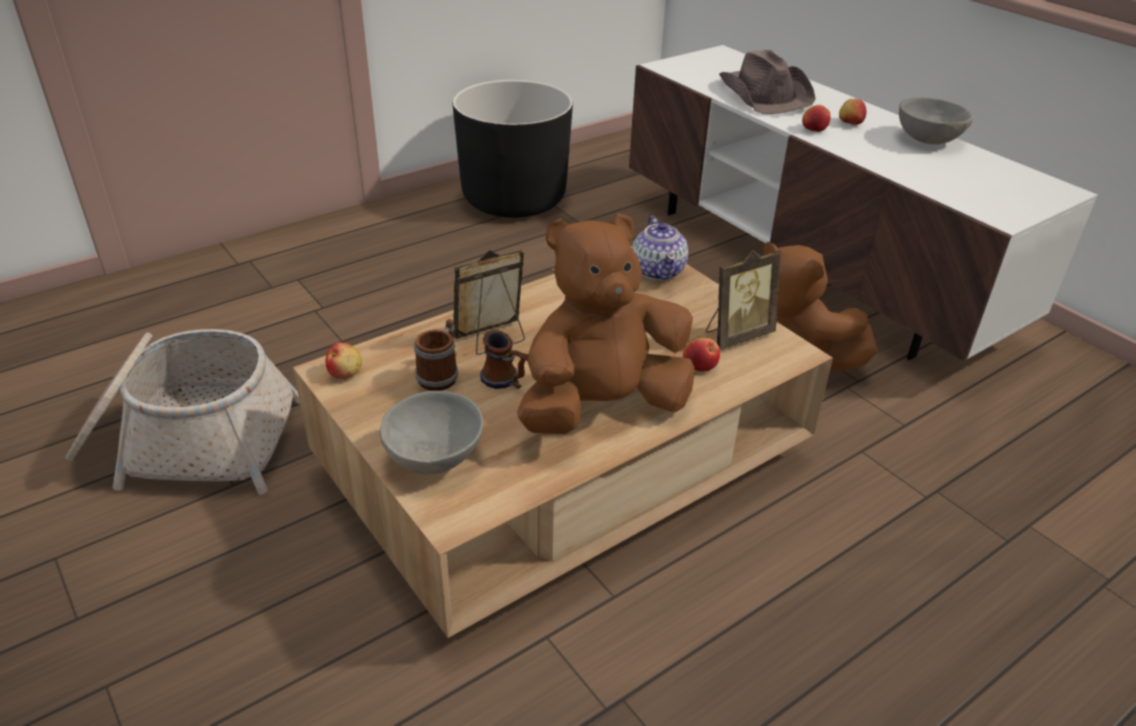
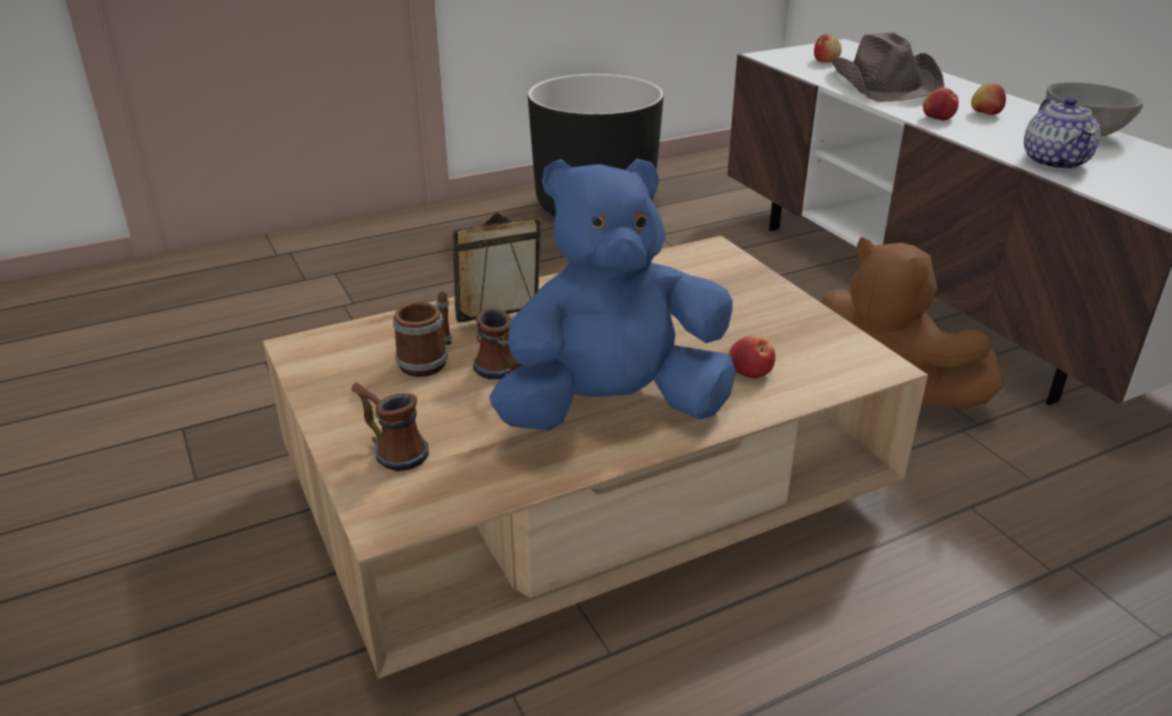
camera: 10 degrees right, 5 degrees down
basket [66,329,300,495] -> none
apple [326,342,362,379] -> apple moved to [814,34,842,63]
grey bowl [380,391,483,474] -> mug [351,383,429,472]
brown plush toy [517,213,695,434] -> blue plush toy [489,159,736,430]
teapot [632,216,688,280] -> teapot moved to [1024,97,1100,170]
picture frame [706,250,781,350] -> none

